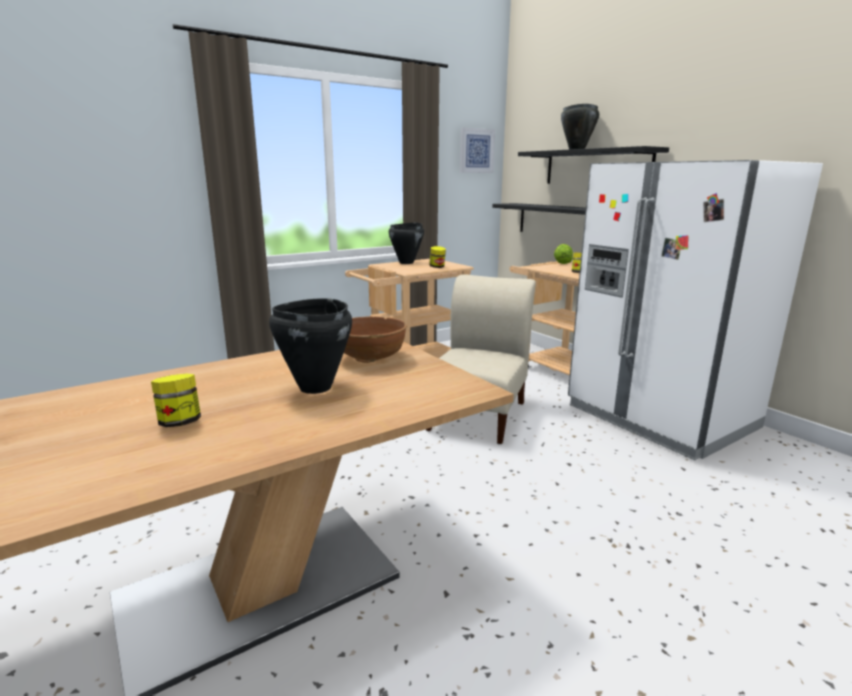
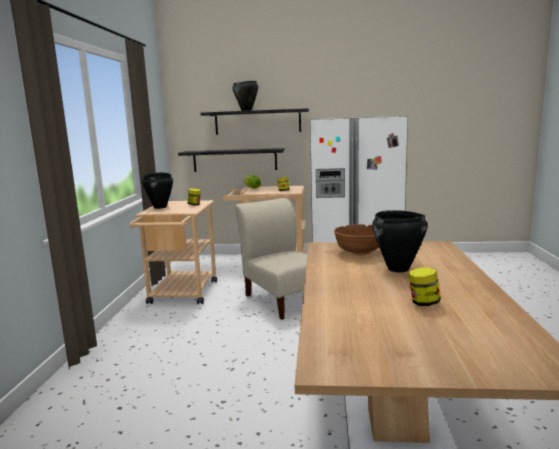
camera: 50 degrees left, 5 degrees down
picture [460,127,495,173] -> none

